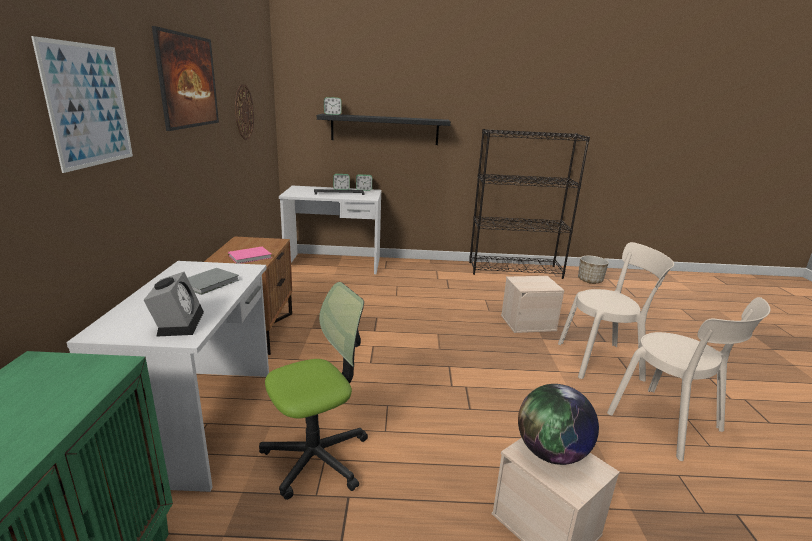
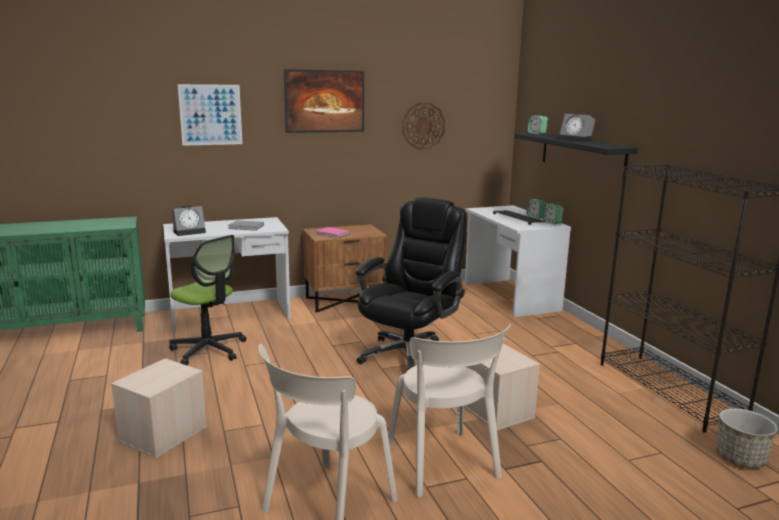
camera: 70 degrees right, 5 degrees down
globe [518,384,599,465] -> none
none -> black office chair [356,197,467,370]
none -> alarm clock [558,113,596,142]

